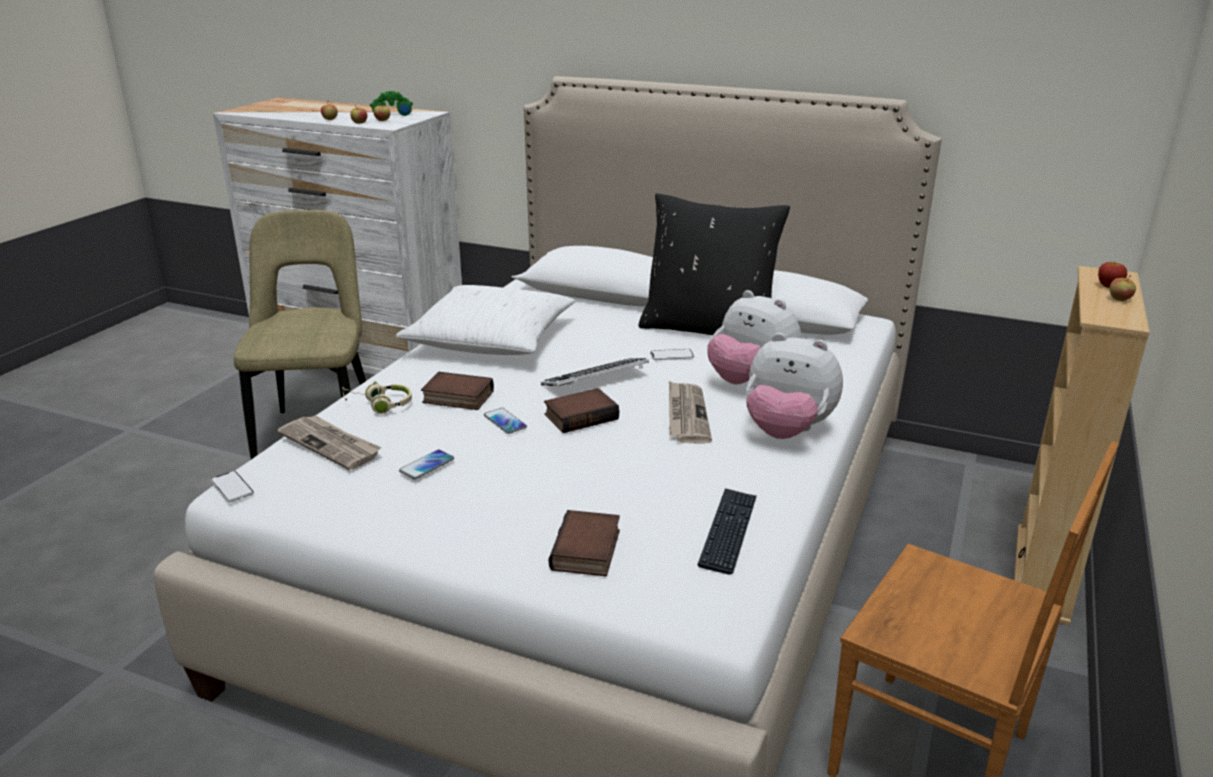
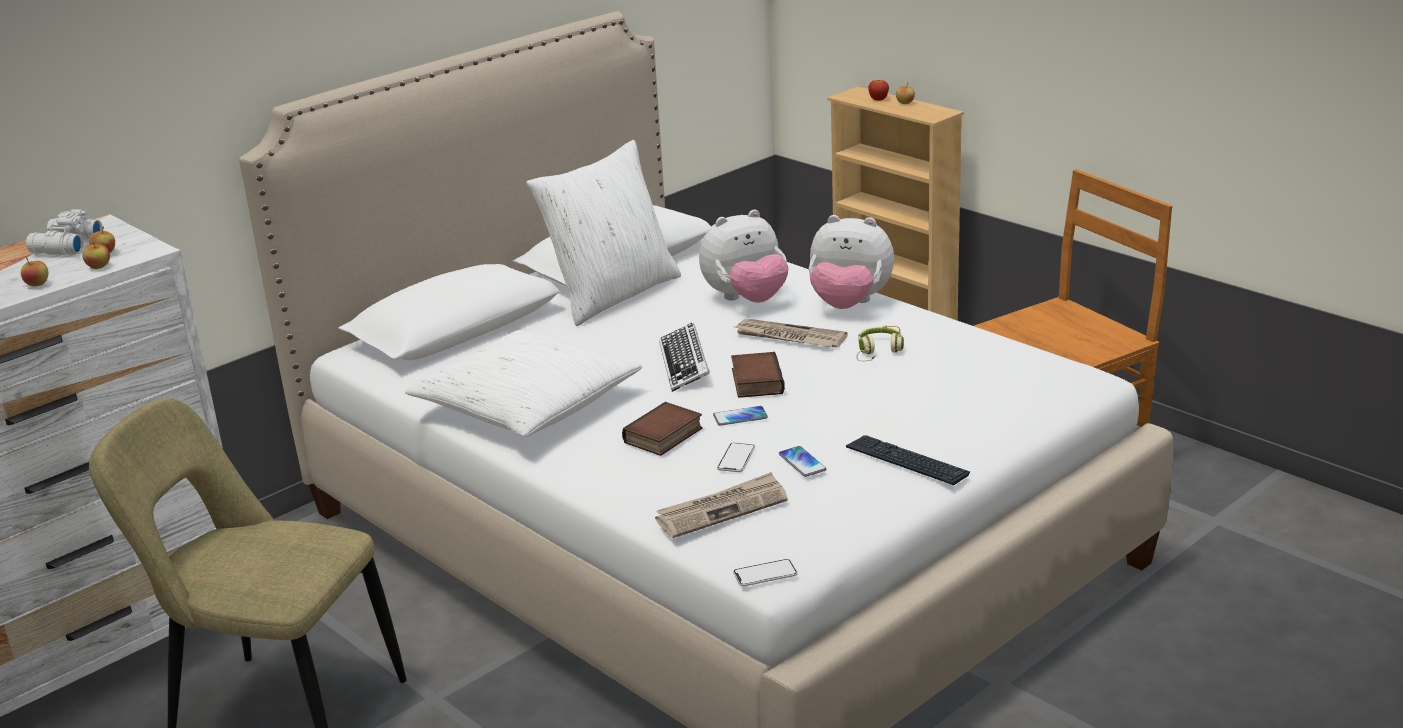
camera: 65 degrees left, 0 degrees up
beige headphones [342,381,412,414] -> beige headphones moved to [857,325,904,361]
green binoculars [370,91,413,116] -> white binoculars [26,209,103,255]
book [549,510,620,576] -> none
black pillow [639,193,790,335] -> white pillow [527,140,681,326]
phone [650,349,694,360] -> phone moved to [717,443,755,472]
keyboard [697,488,757,575] -> keyboard moved to [846,435,970,485]
plush toy [746,333,843,439] -> plush toy turned 60 degrees clockwise [809,215,894,309]

